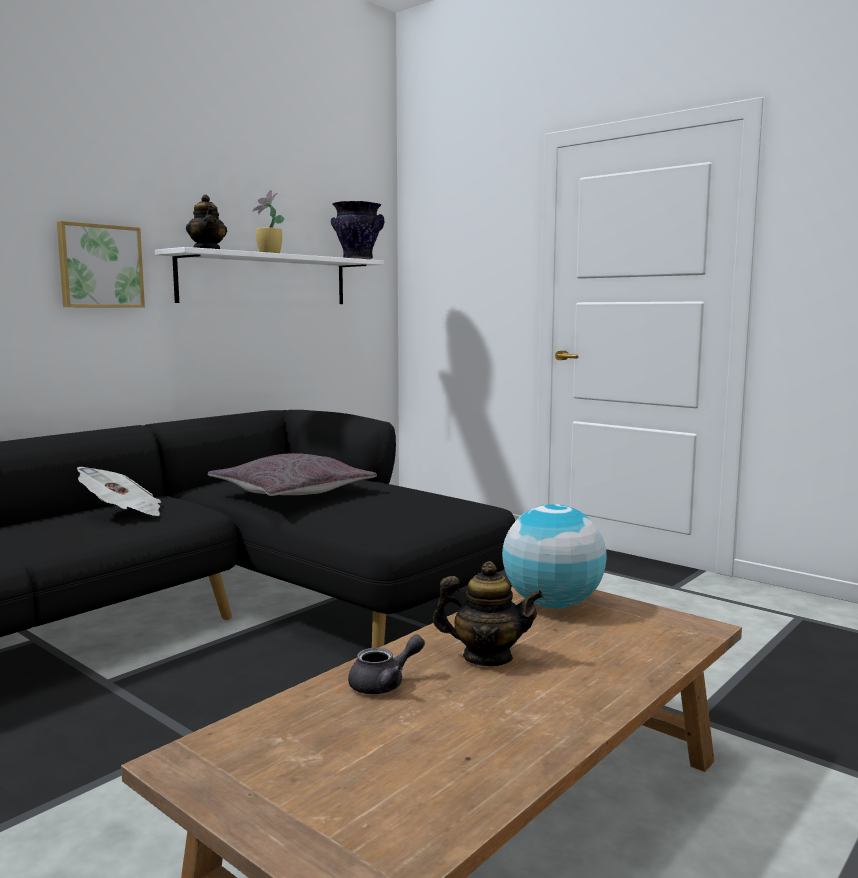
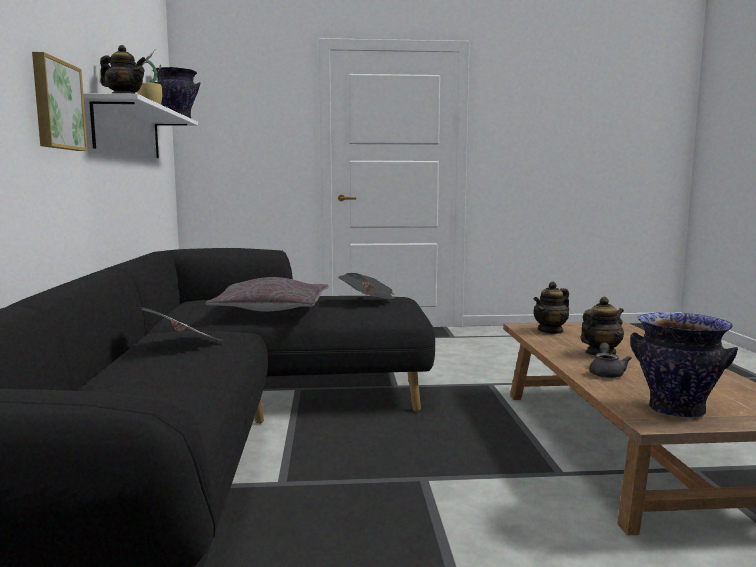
camera: 45 degrees left, 0 degrees up
globe [502,504,607,608] -> teapot [533,282,569,334]
none -> newspaper [338,273,395,299]
none -> vase [630,312,738,419]

